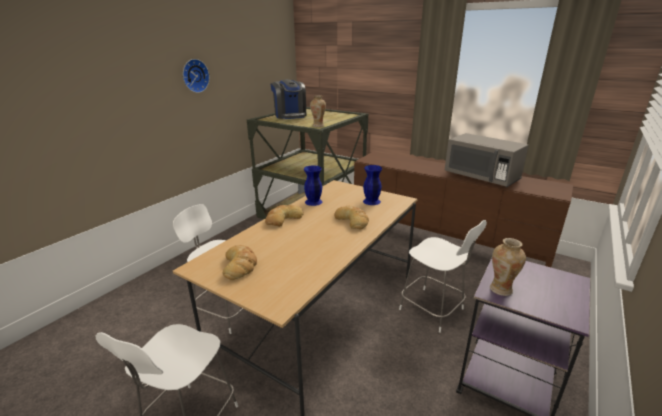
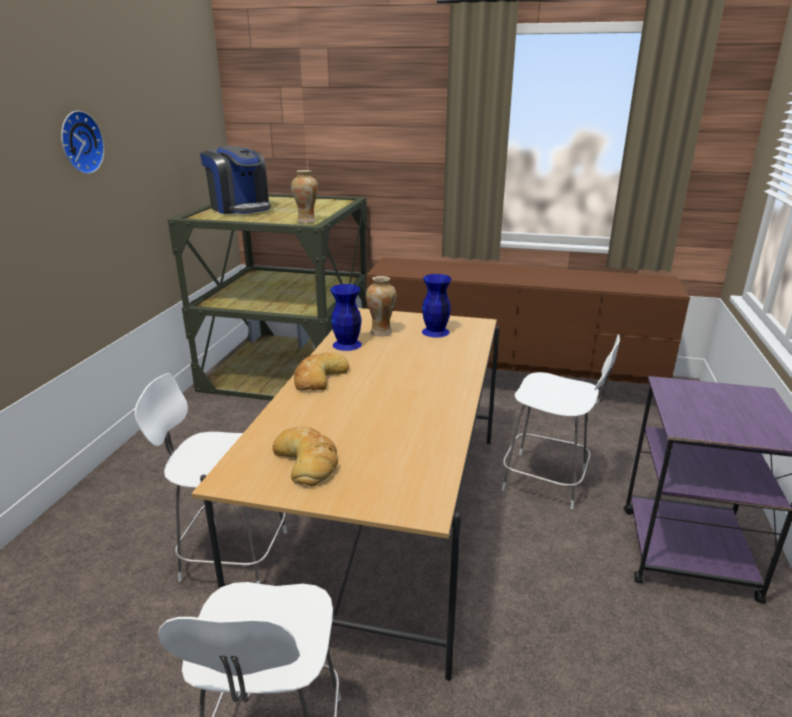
camera: 20 degrees left, 0 degrees up
bread [334,206,369,230] -> none
grey microwave [445,133,529,187] -> none
vase [490,238,526,296] -> vase moved to [366,276,396,336]

